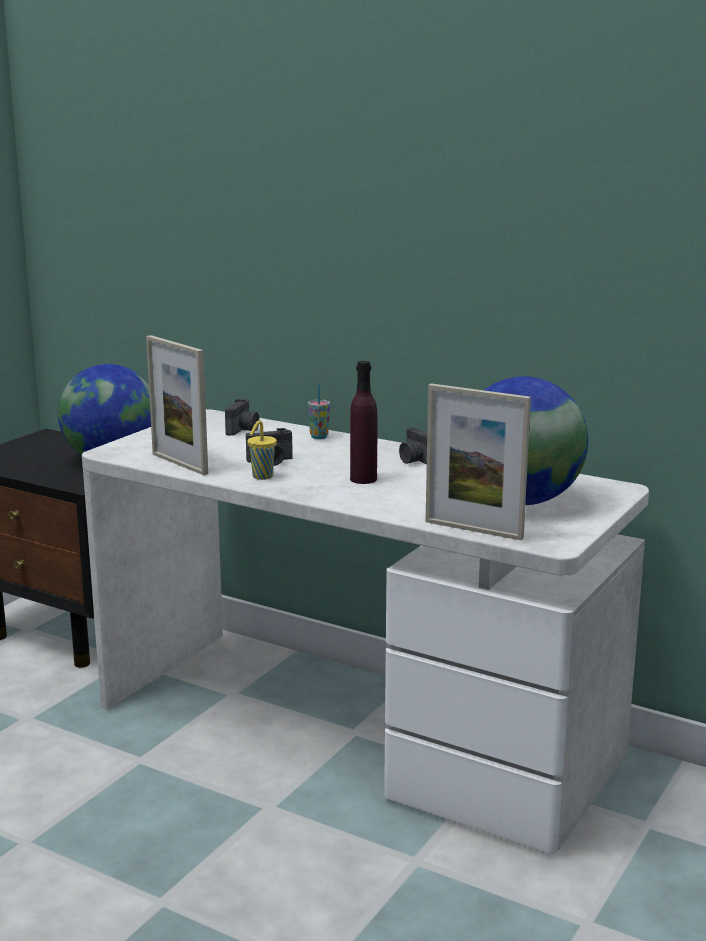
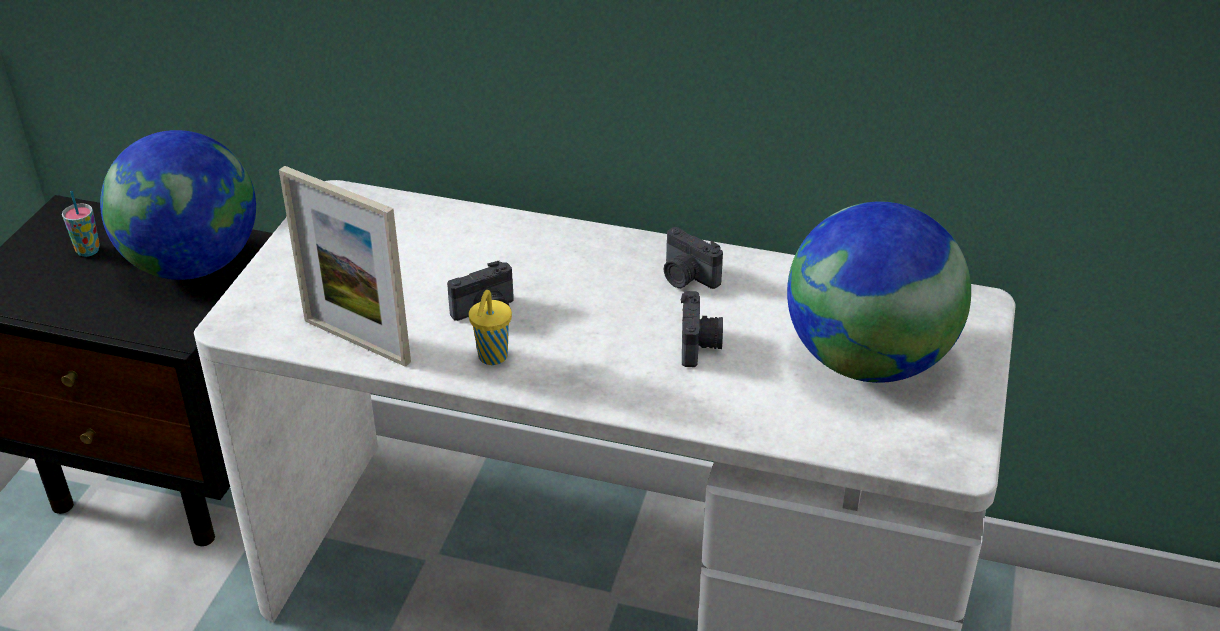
camera: 15 degrees left, 20 degrees up
camera [225,399,259,436] -> camera moved to [681,291,723,367]
cup [308,385,330,439] -> cup moved to [62,191,100,257]
purple bottle [350,361,377,484] -> none
picture frame [425,383,531,540] -> none

